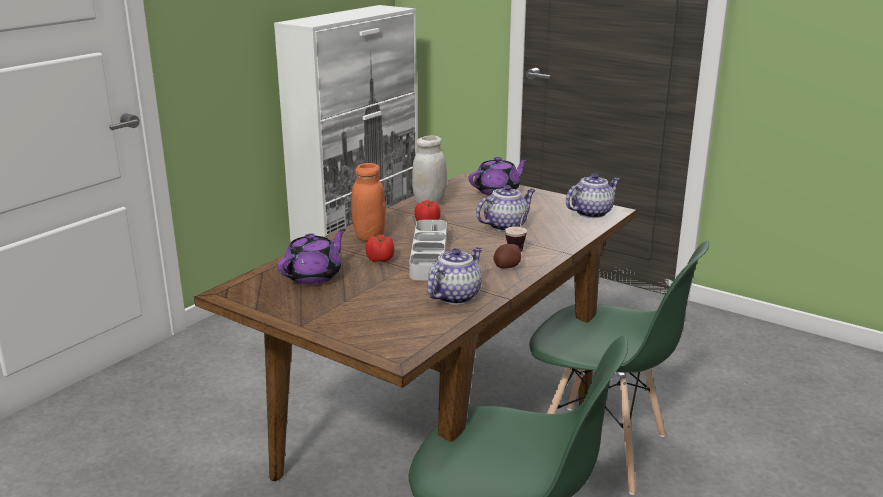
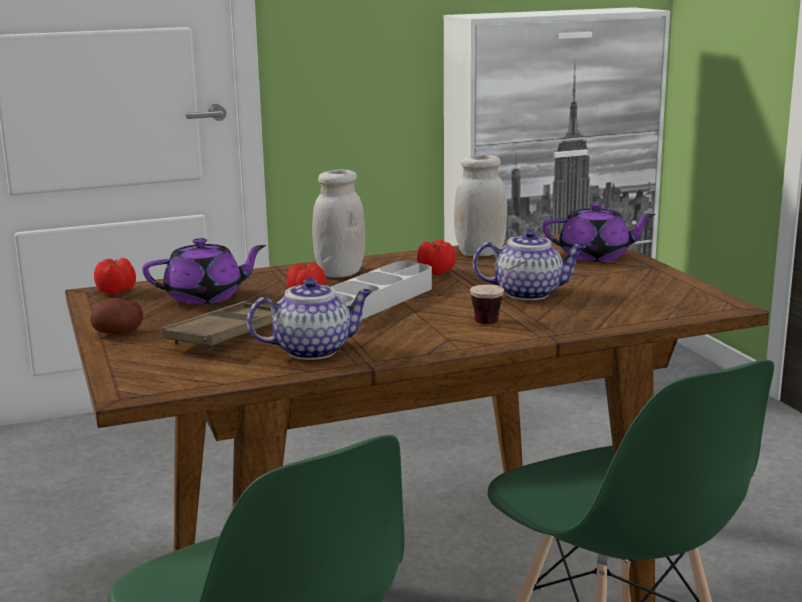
camera: 35 degrees right, 5 degrees down
orange jar [351,163,386,241] -> white jar [312,169,365,277]
potato [494,244,521,269] -> potato moved to [90,298,143,334]
teapot [566,173,620,218] -> none
none -> tomato [94,258,136,294]
none -> brown tray [162,301,272,350]

